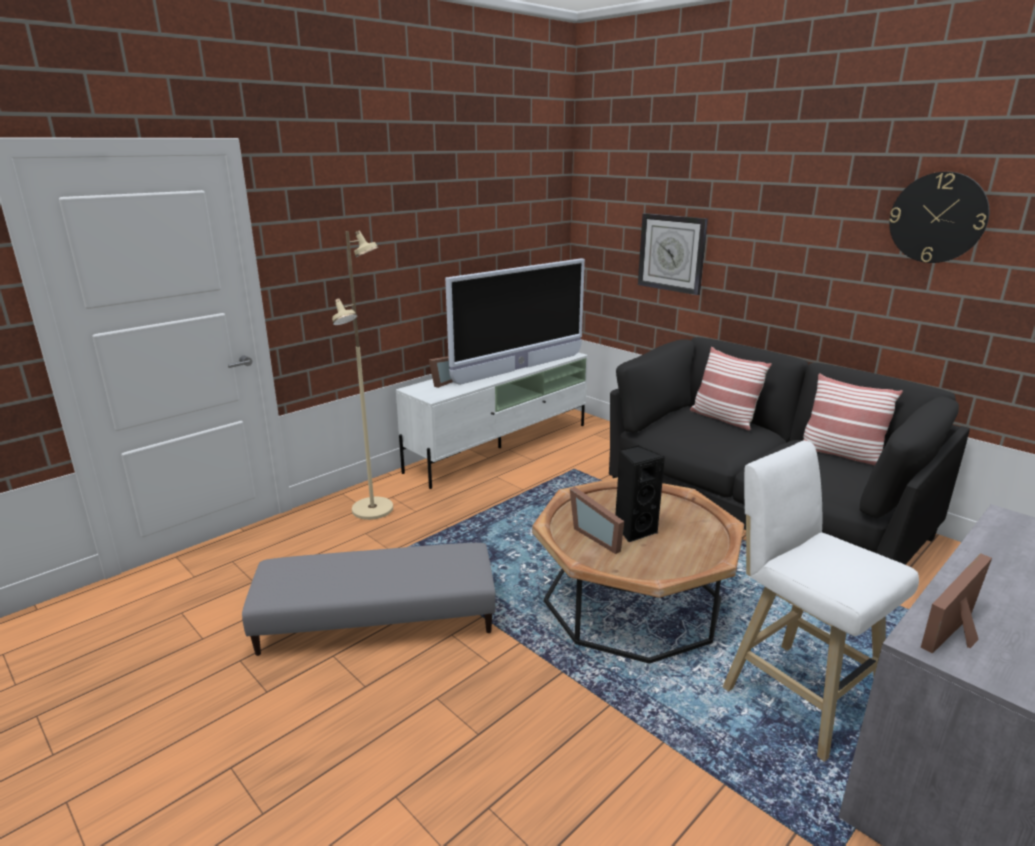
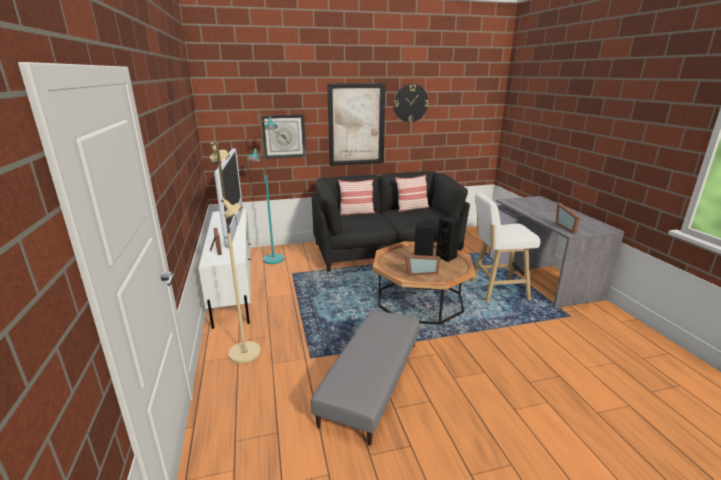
camera: 60 degrees left, 0 degrees up
none -> turquoise floor lamp [248,116,284,264]
none -> picture [327,83,385,166]
none -> black speaker [436,216,461,262]

